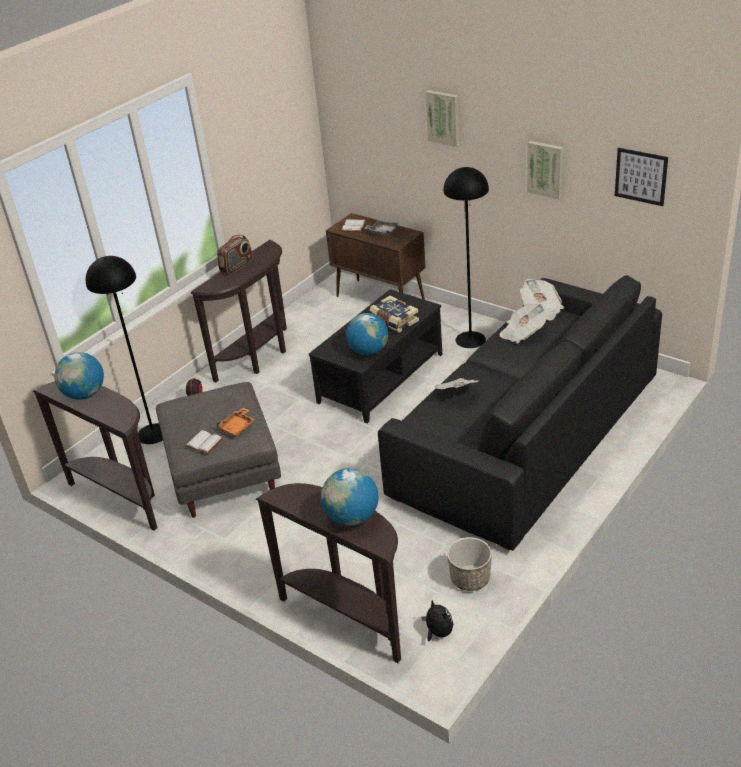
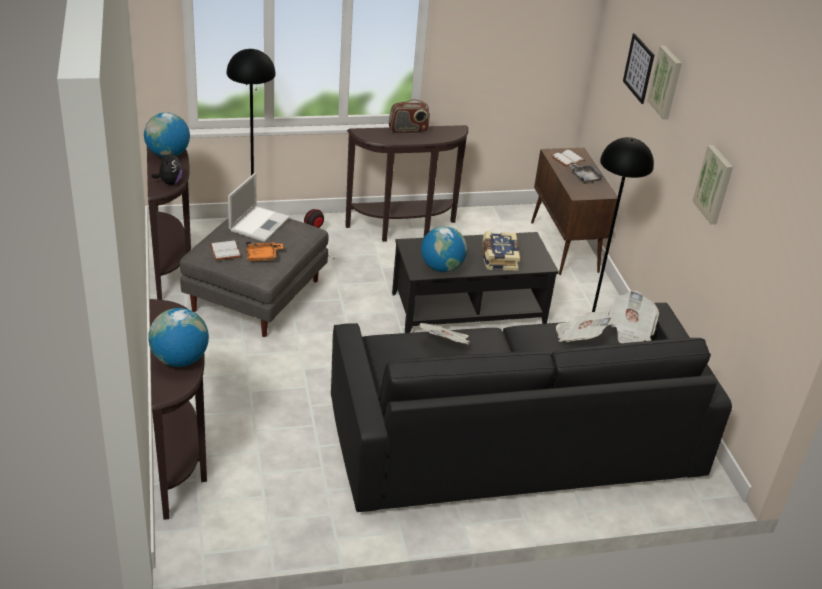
camera: 35 degrees right, 0 degrees up
plush toy [422,600,453,641] -> plush toy moved to [151,150,183,185]
planter [447,537,492,591] -> none
picture [615,148,668,206] -> picture moved to [623,33,654,104]
none -> laptop [228,173,290,242]

